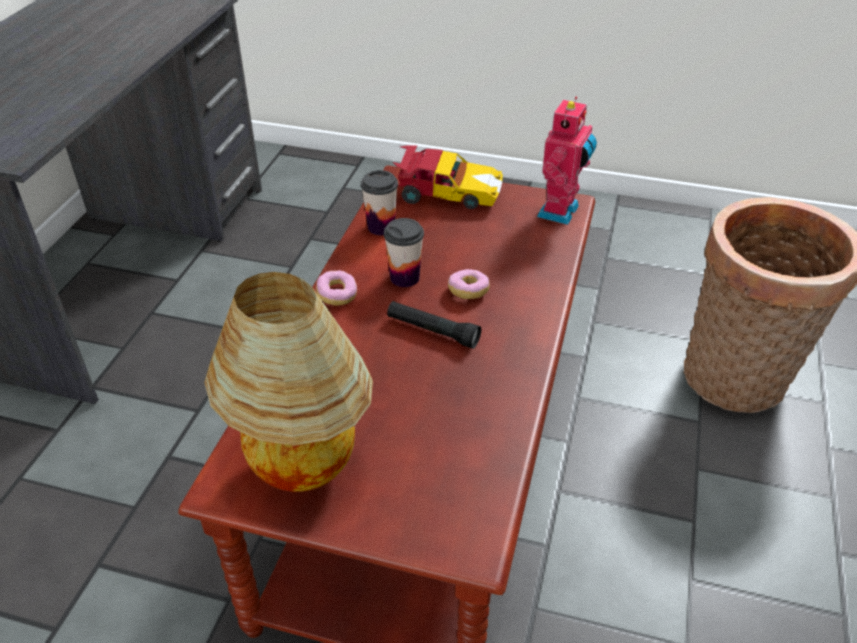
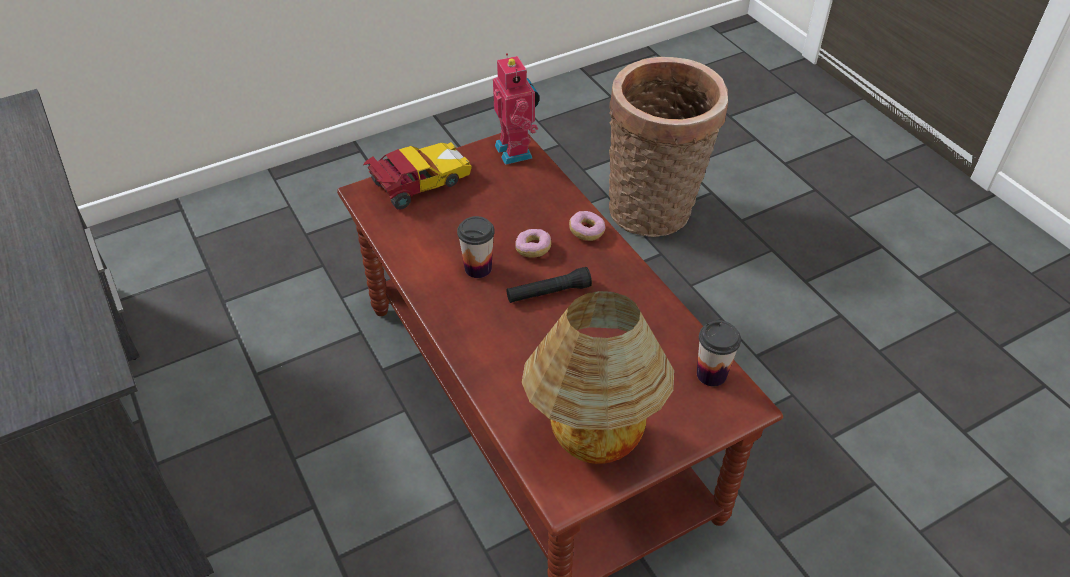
camera: 45 degrees left, 5 degrees up
donut [316,271,357,306] -> donut moved to [569,211,605,241]
cup [361,170,398,235] -> cup moved to [697,320,741,387]

